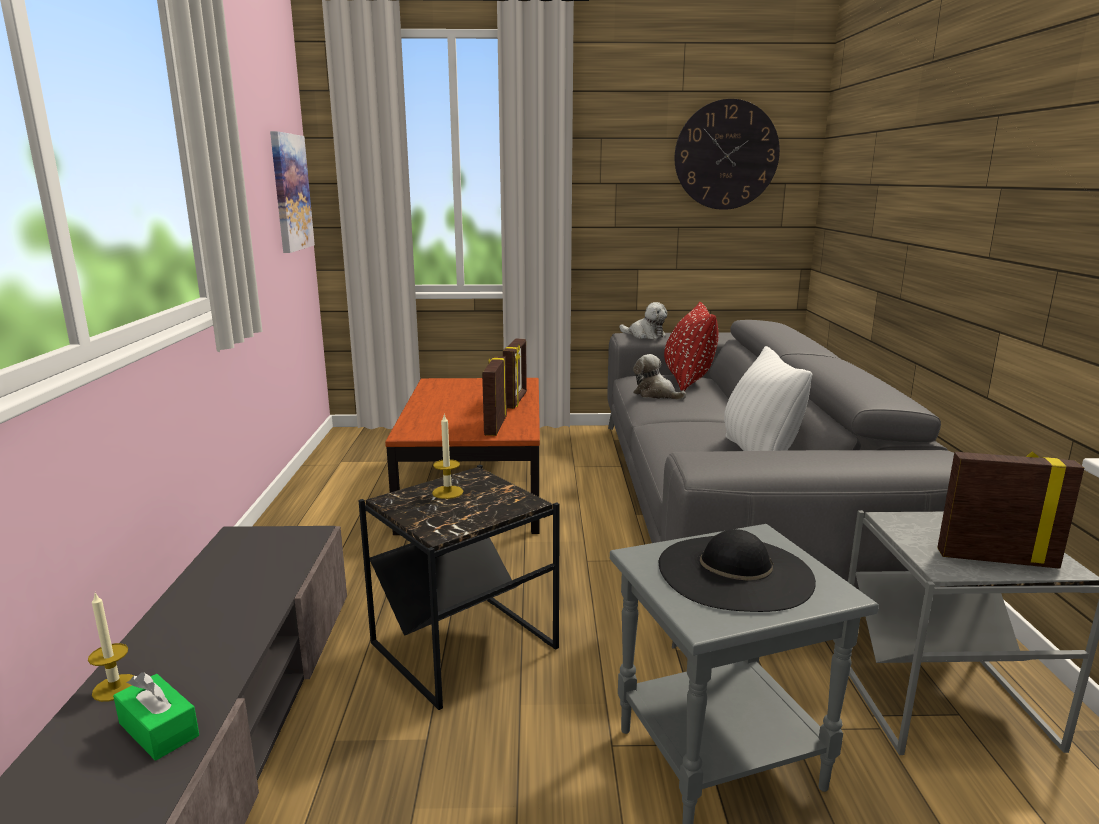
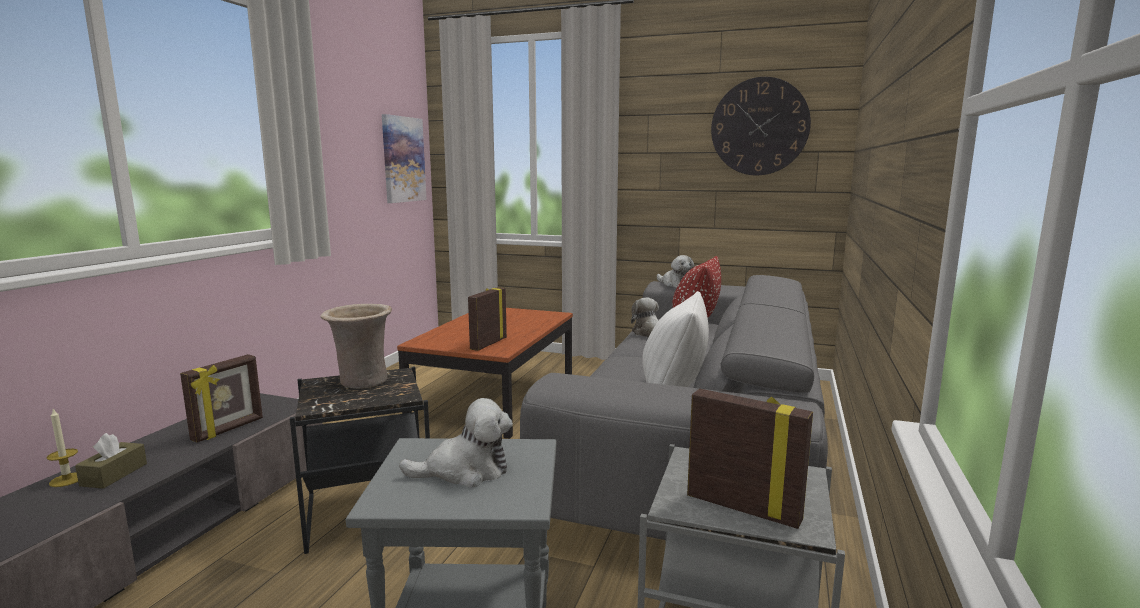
camera: 20 degrees right, 5 degrees down
green tissue box [113,672,199,761] -> none
candle [432,414,463,499] -> beige vase [320,304,392,389]
picture frame [503,338,527,409] -> picture frame moved to [180,354,263,443]
black hat [659,529,816,612] -> plush toy [399,398,513,488]
none -> brown tissue box [75,433,147,489]

